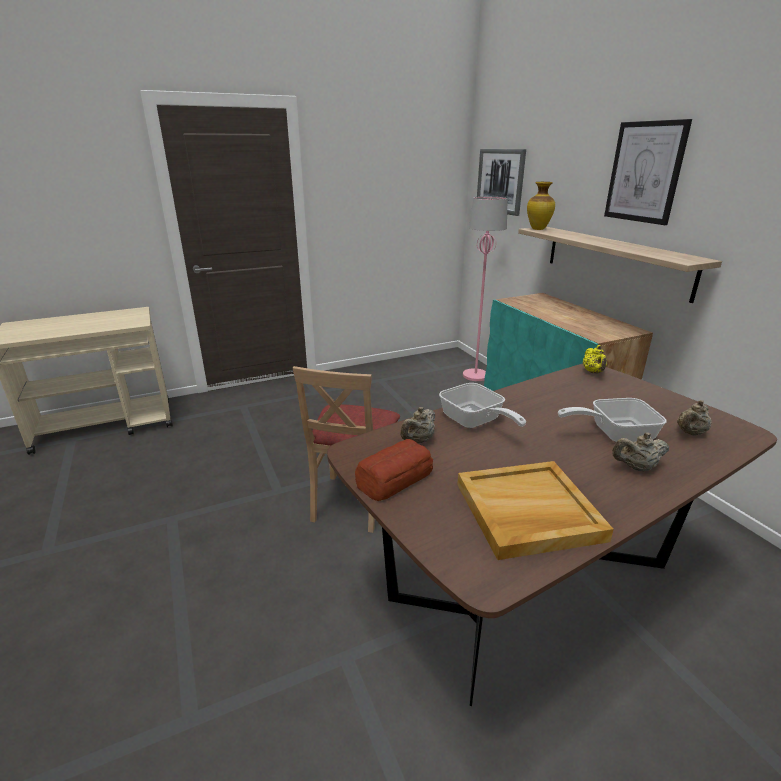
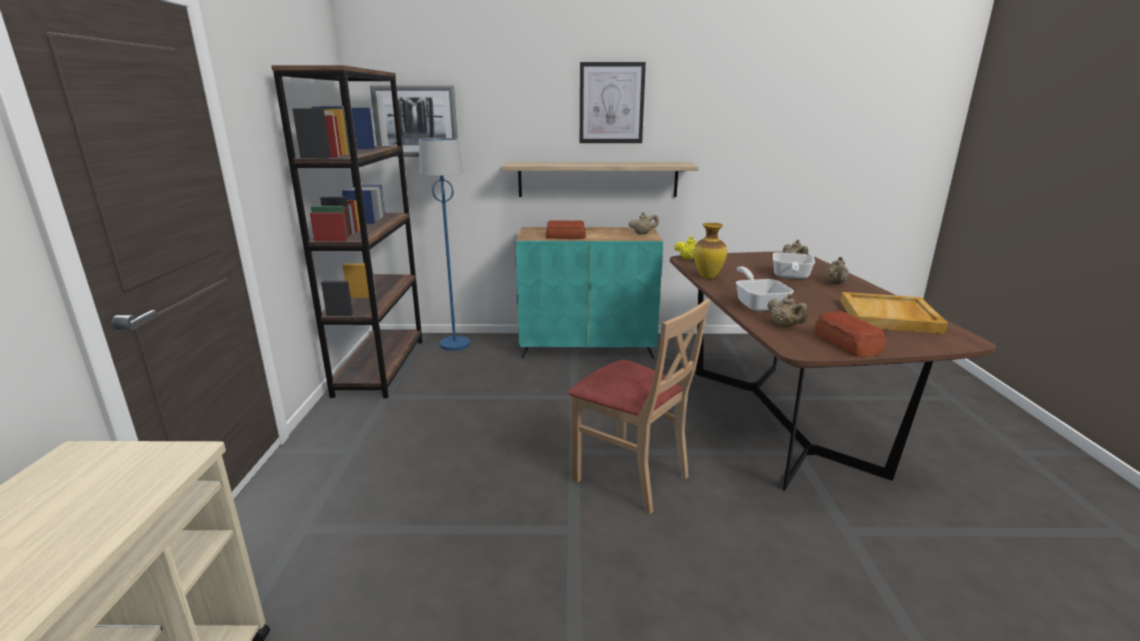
camera: 65 degrees left, 5 degrees down
frying pan [439,383,526,428] -> frying pan turned 90 degrees counterclockwise [736,267,794,312]
pink floor lamp [463,197,508,381] -> blue floor lamp [419,138,470,351]
vase [527,182,555,230] -> vase moved to [694,223,727,279]
none -> brown bookcase [271,65,423,398]
none -> bread [545,220,586,239]
none -> beige teapot [629,212,659,235]

